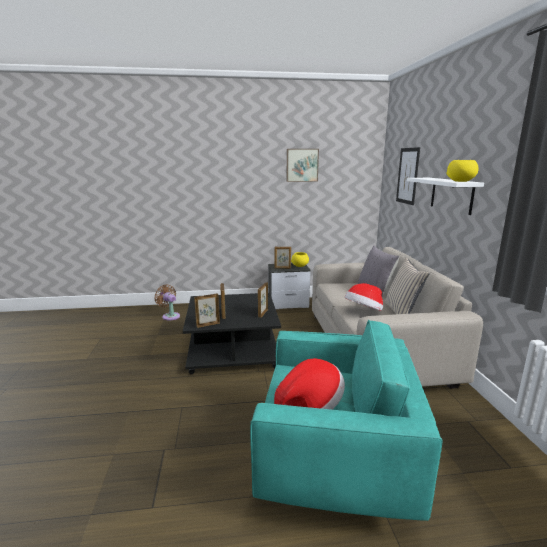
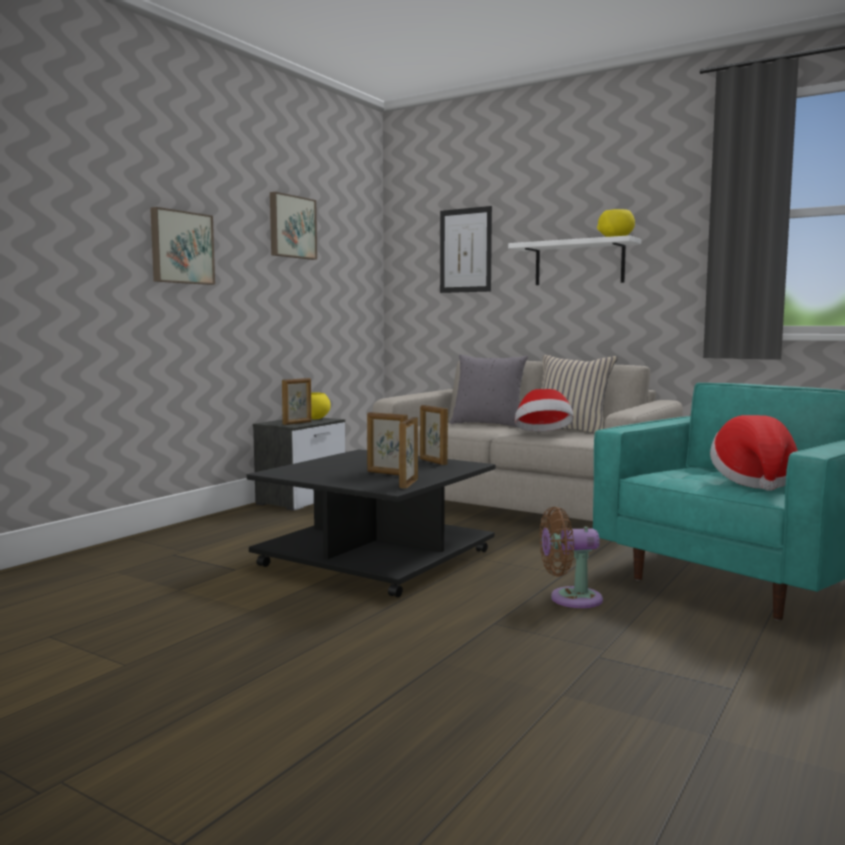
camera: 50 degrees left, 10 degrees down
brown fan [154,285,180,320] -> brown fan moved to [539,507,603,608]
none -> picture [150,207,215,285]

